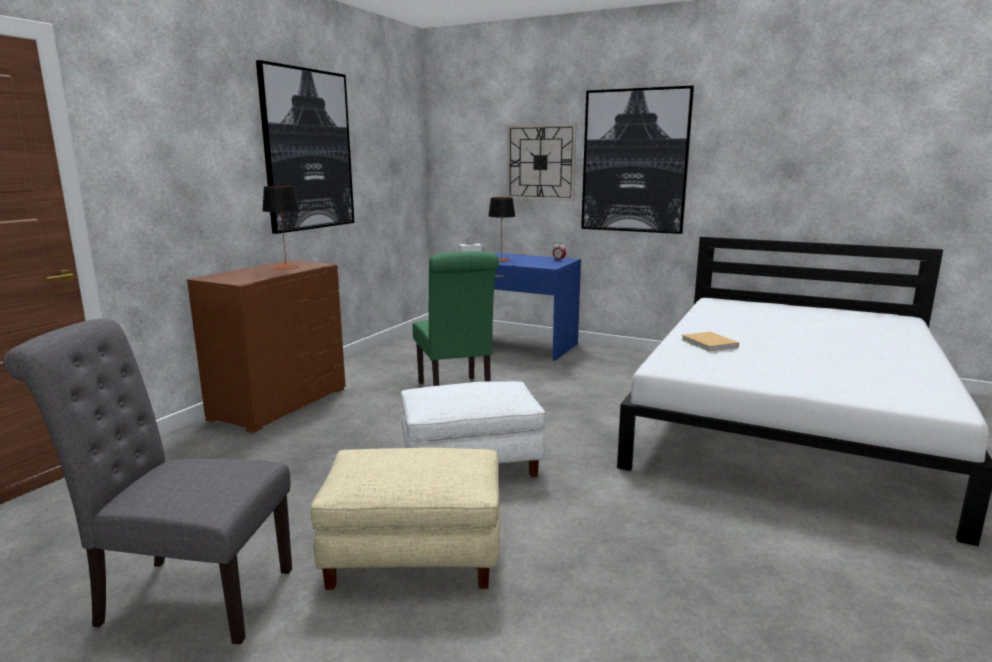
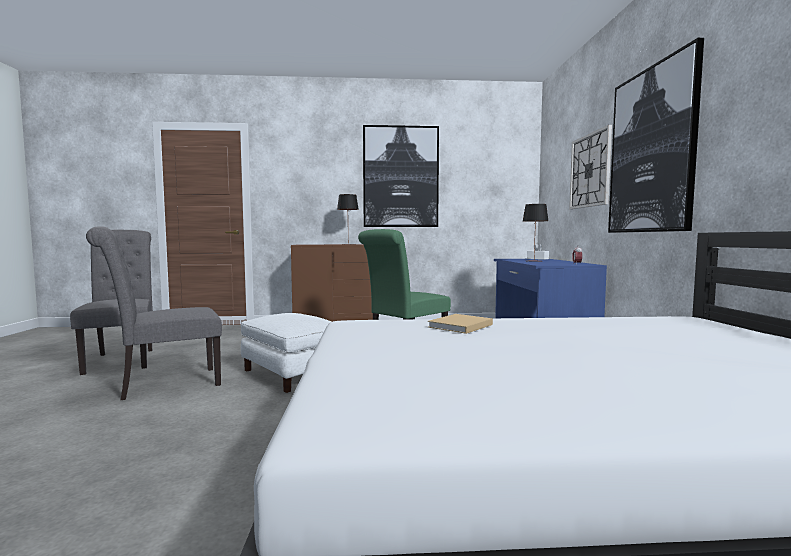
camera: 60 degrees right, 10 degrees down
beige ottoman [311,448,500,590] -> grey chair [86,226,222,401]

